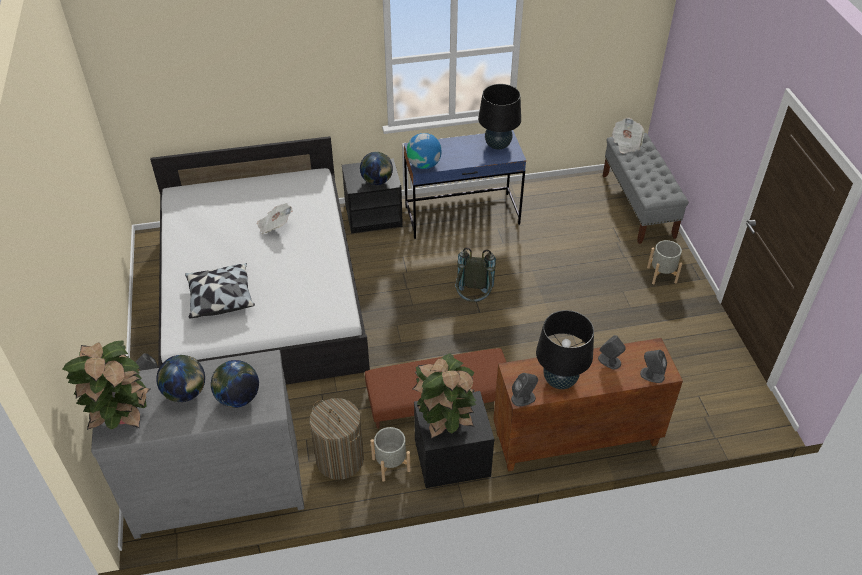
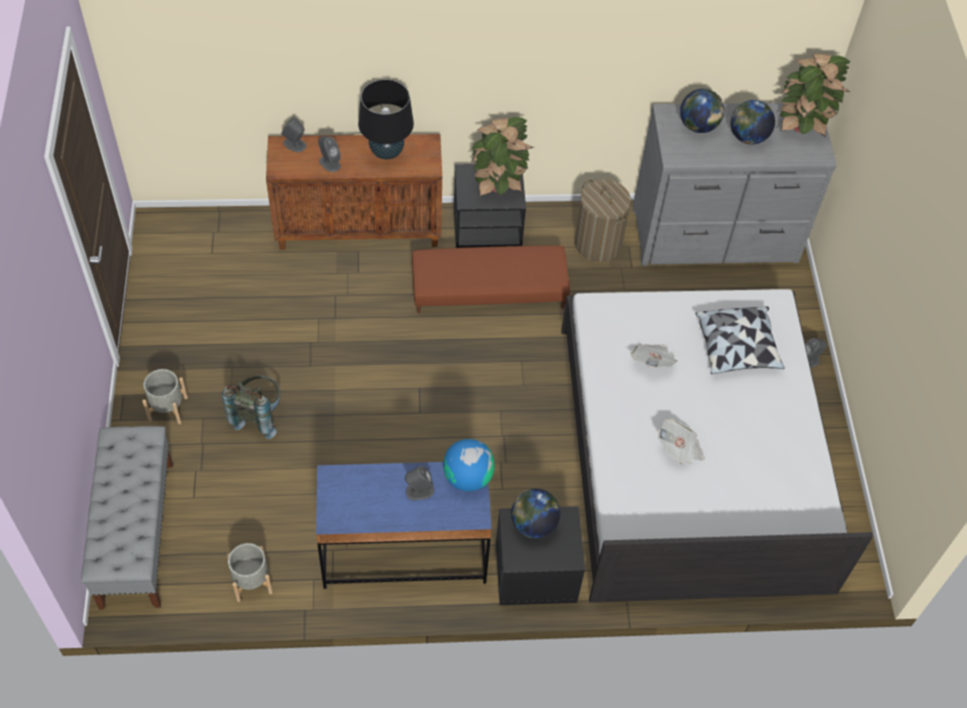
camera: 175 degrees left, 10 degrees up
grey planter [371,427,411,482] -> grey planter moved to [227,543,273,602]
grey backpack [455,247,496,302] -> grey backpack moved to [222,375,281,439]
black table lamp [478,84,521,150] -> none
grey speaker [511,373,538,406] -> grey speaker moved to [405,466,434,500]
newspaper [612,118,645,154] -> newspaper moved to [630,344,677,367]

